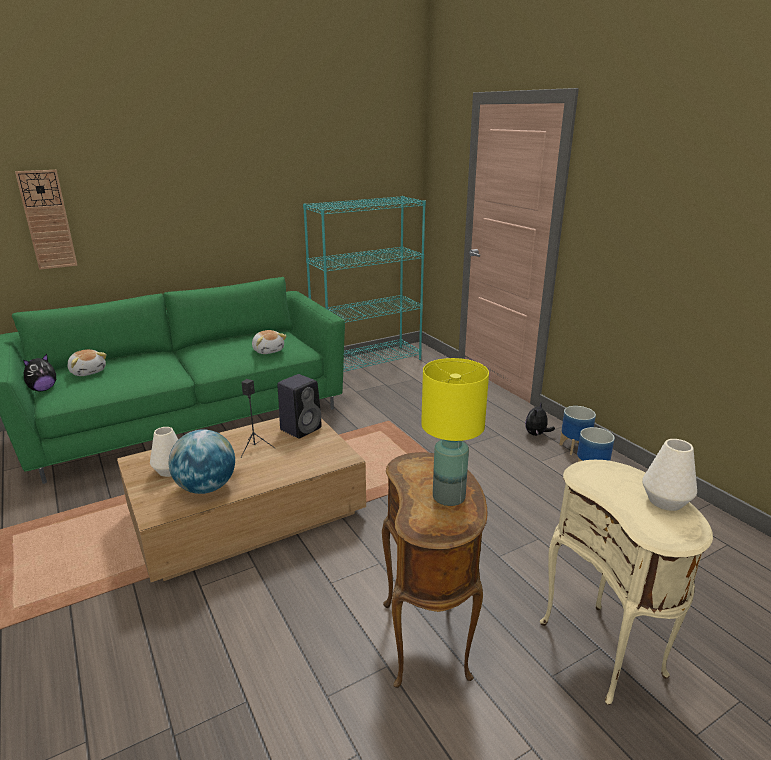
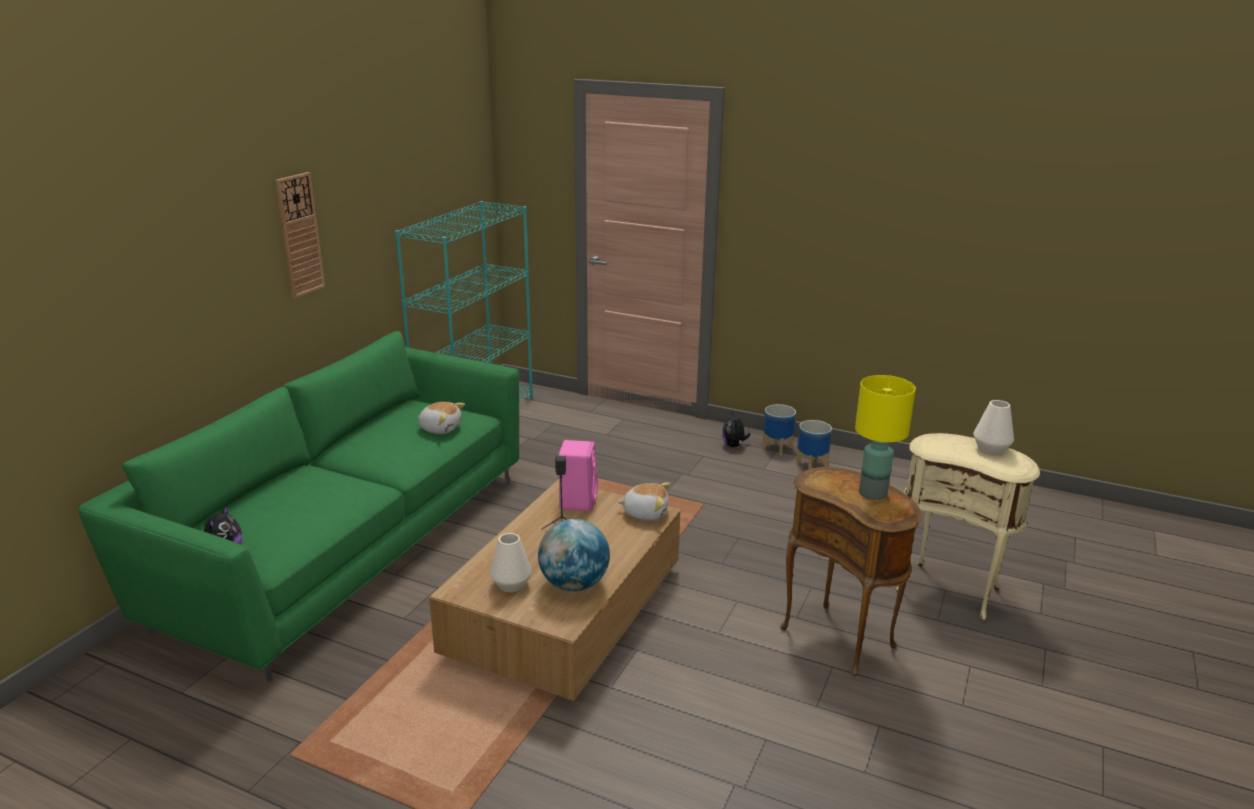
camera: 35 degrees left, 0 degrees up
wall clock [15,170,78,270] -> wall clock moved to [275,172,325,298]
plush toy [68,349,107,376] -> plush toy moved to [618,482,670,521]
black speaker [277,374,322,439] -> pink speaker [558,440,598,511]

